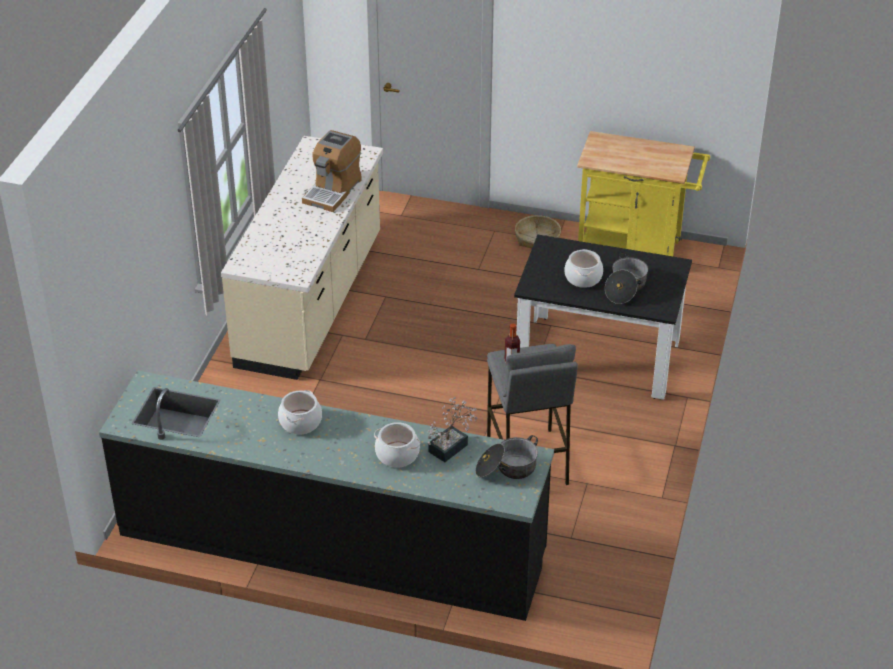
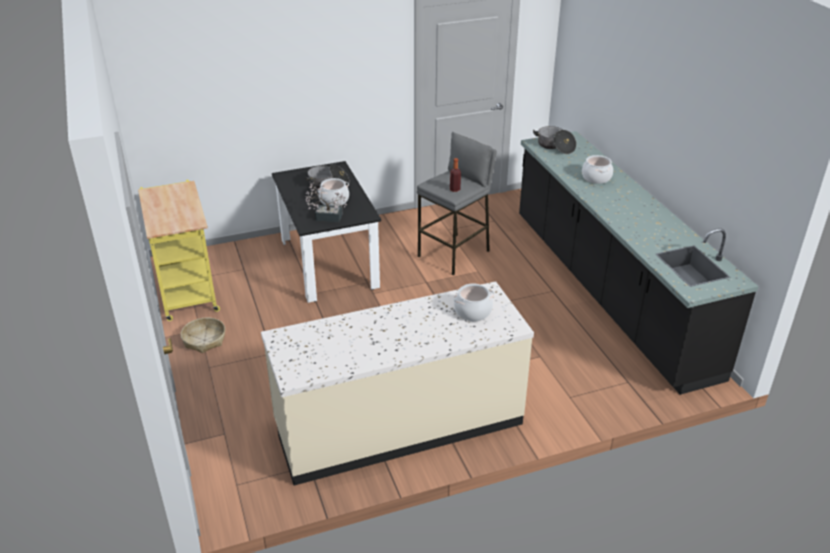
camera: 125 degrees left, 5 degrees down
cooking pot [278,390,322,435] -> cooking pot moved to [453,284,494,321]
coffee machine [302,130,362,212] -> none
potted plant [427,397,478,462] -> potted plant moved to [305,182,347,222]

